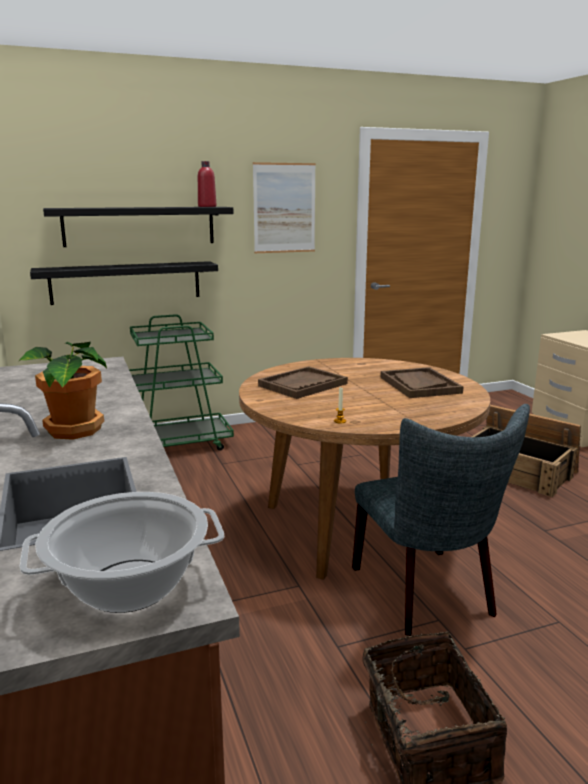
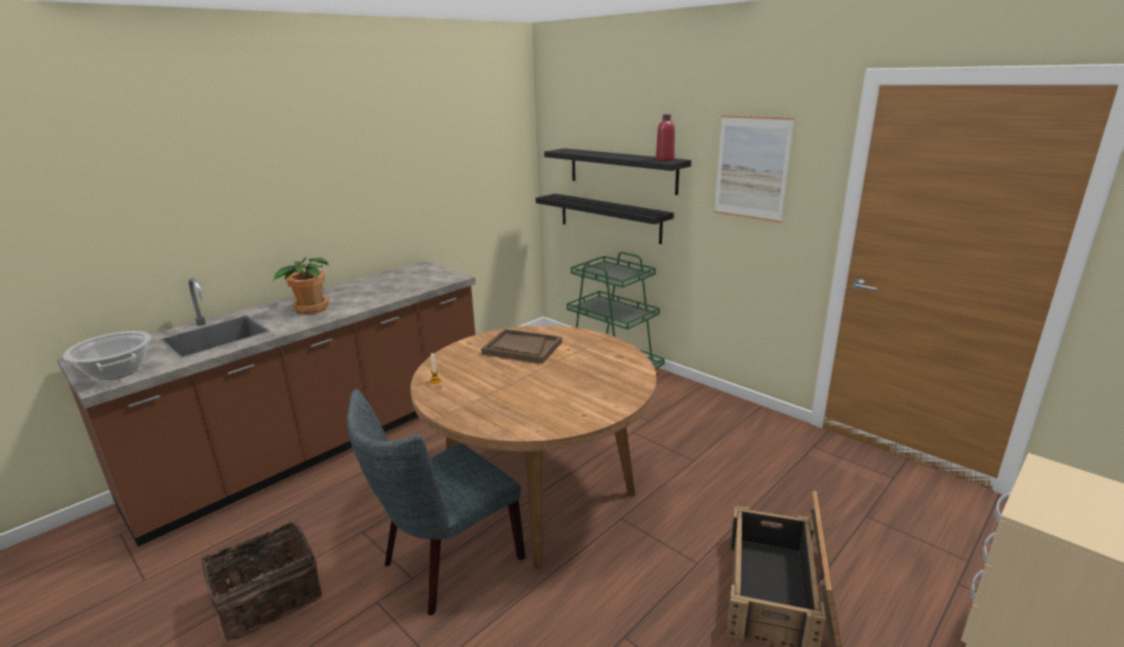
camera: 65 degrees right, 5 degrees up
brown tray [380,367,464,398] -> none

